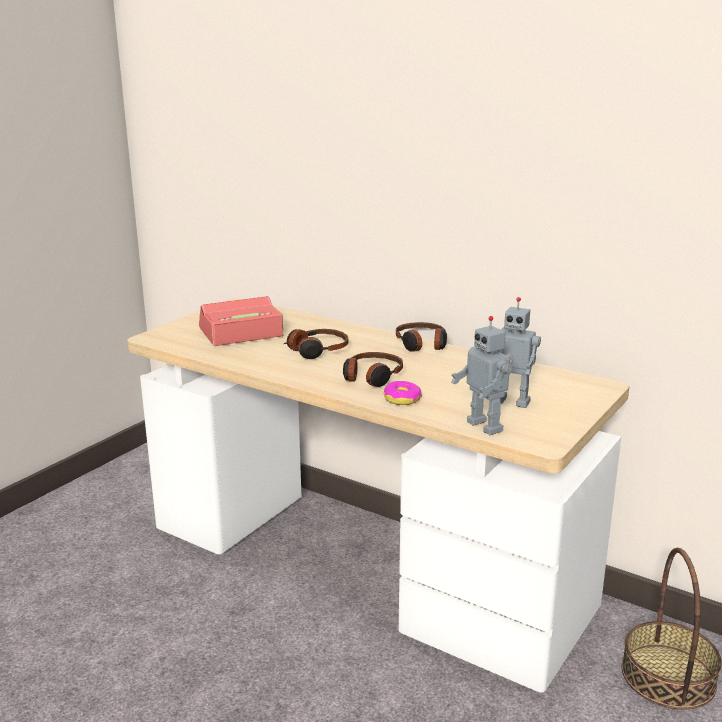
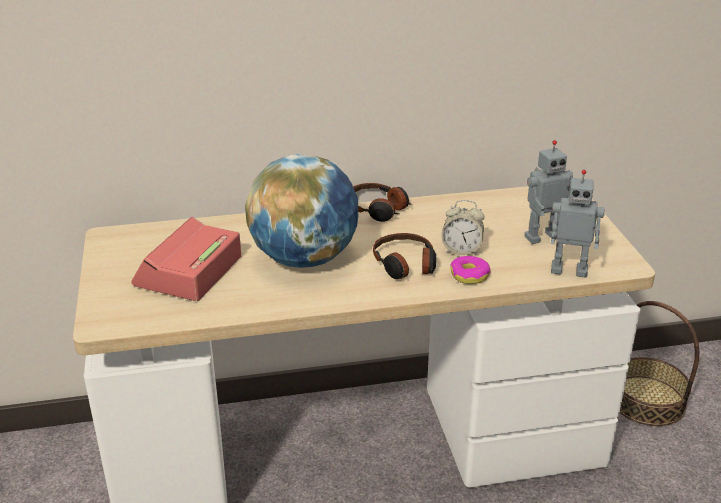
camera: 45 degrees left, 10 degrees up
headphones [284,329,348,359] -> globe [245,154,358,268]
none -> alarm clock [441,200,485,256]

